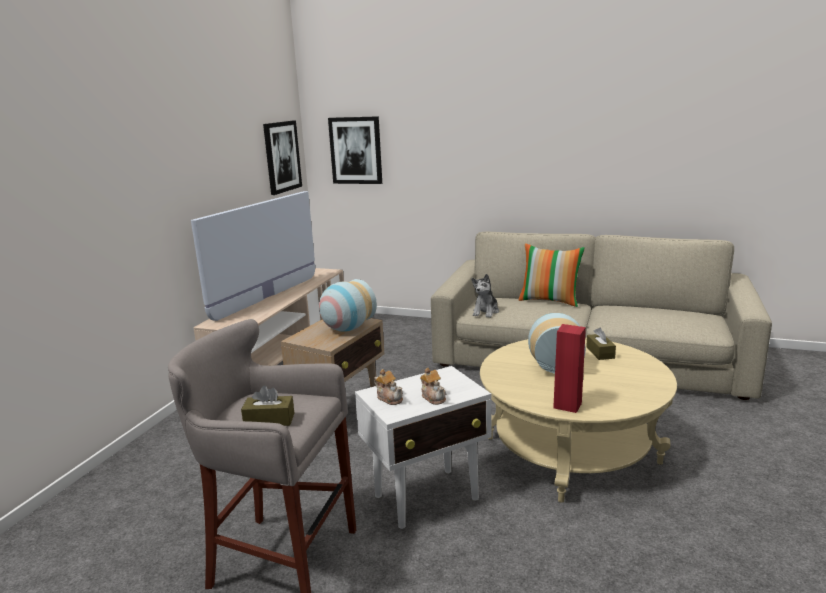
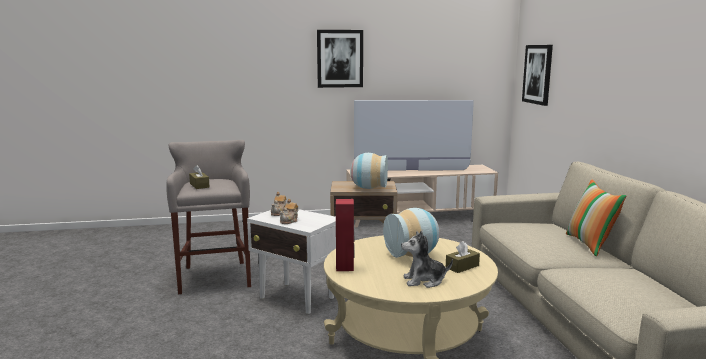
camera: 60 degrees right, 5 degrees down
picture [263,120,302,195] -> picture moved to [317,30,363,88]
plush toy [472,274,499,318] -> plush toy moved to [401,231,453,288]

